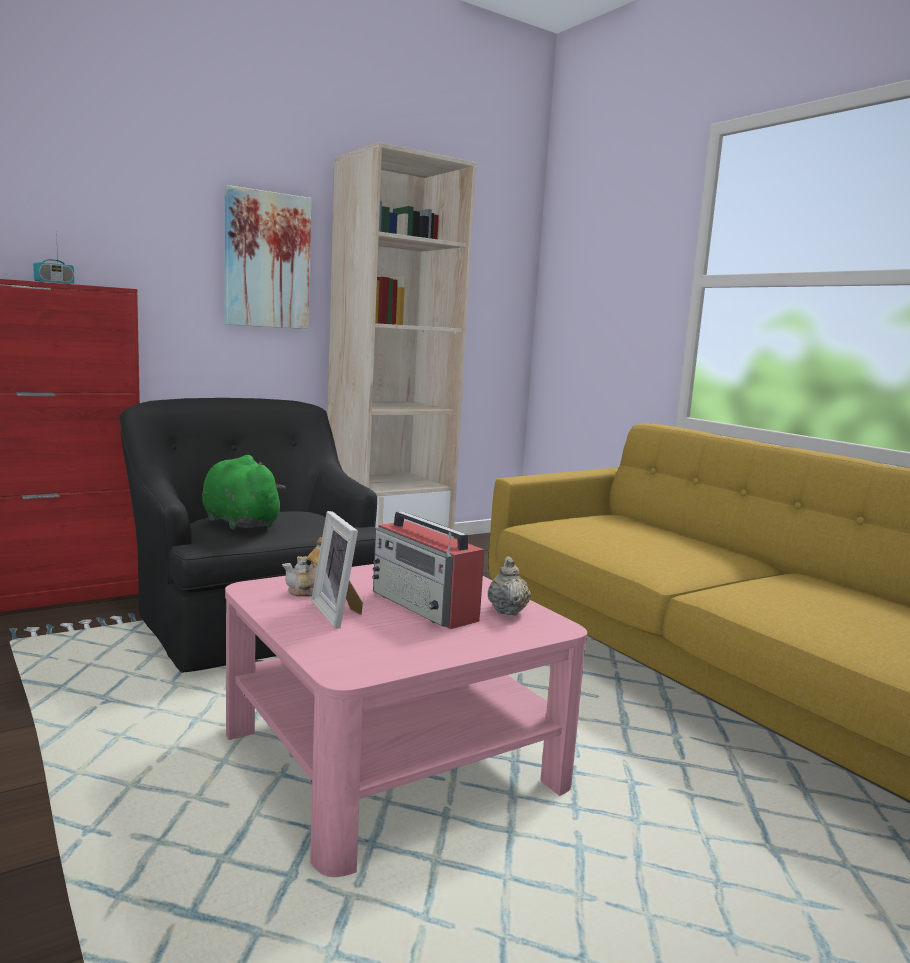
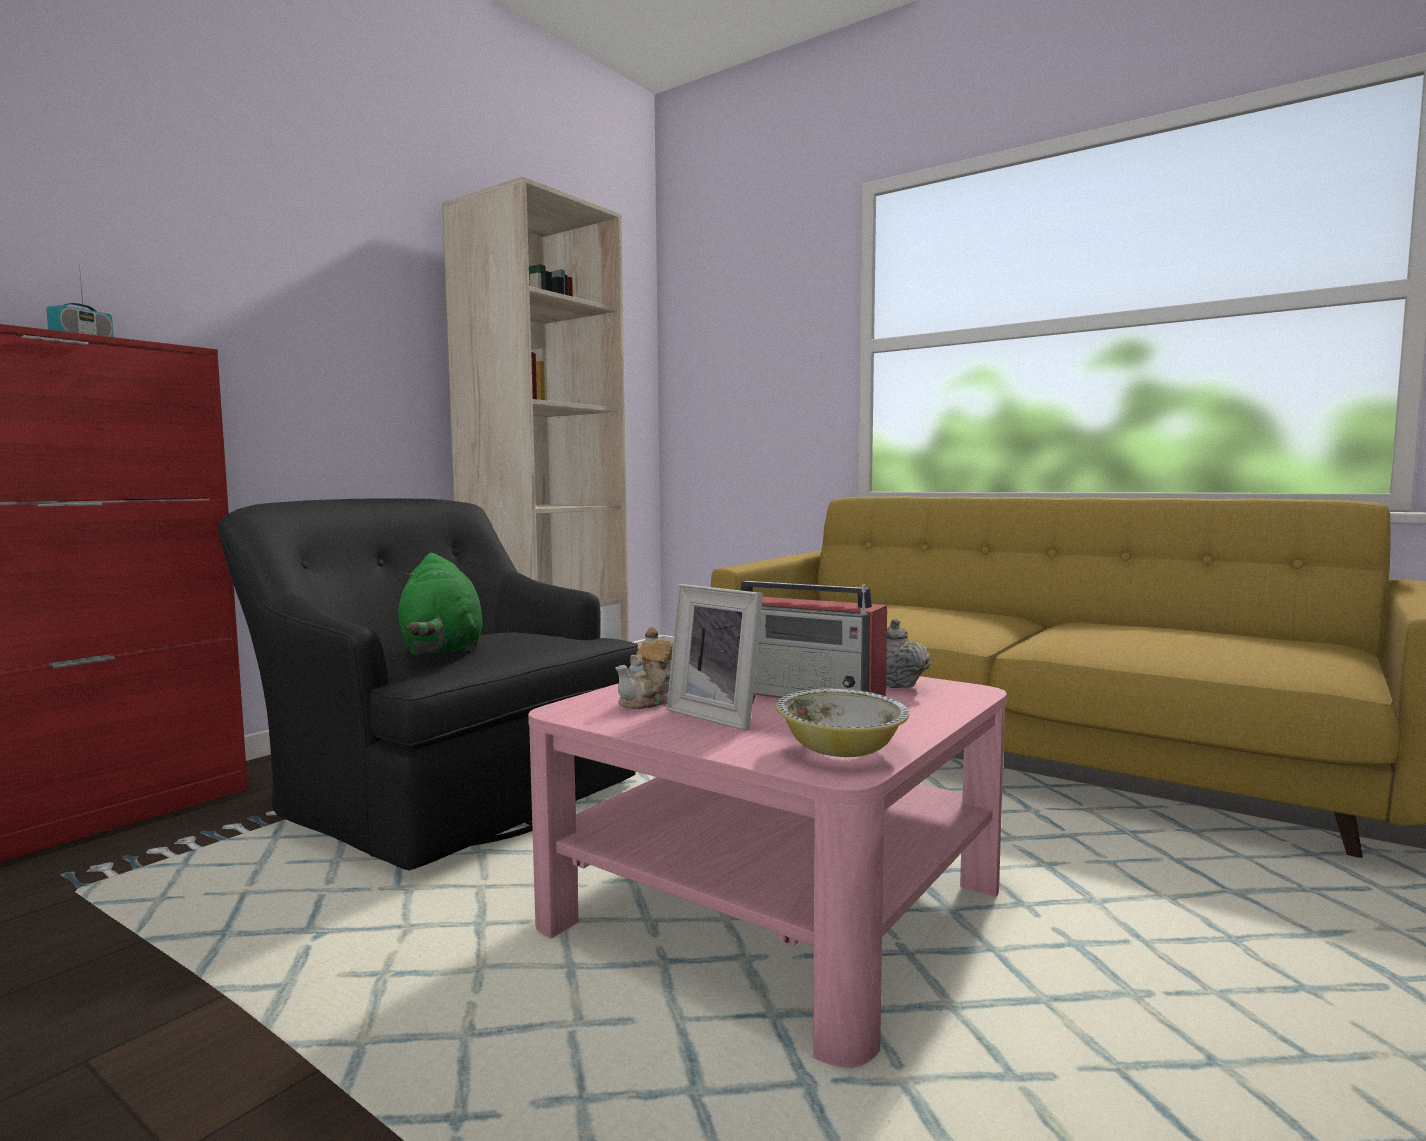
camera: 20 degrees left, 5 degrees down
green plush toy [202,455,286,530] -> green plush toy turned 135 degrees counterclockwise [398,553,483,656]
picture [225,185,311,329] -> none
none -> bowl [776,689,909,757]

